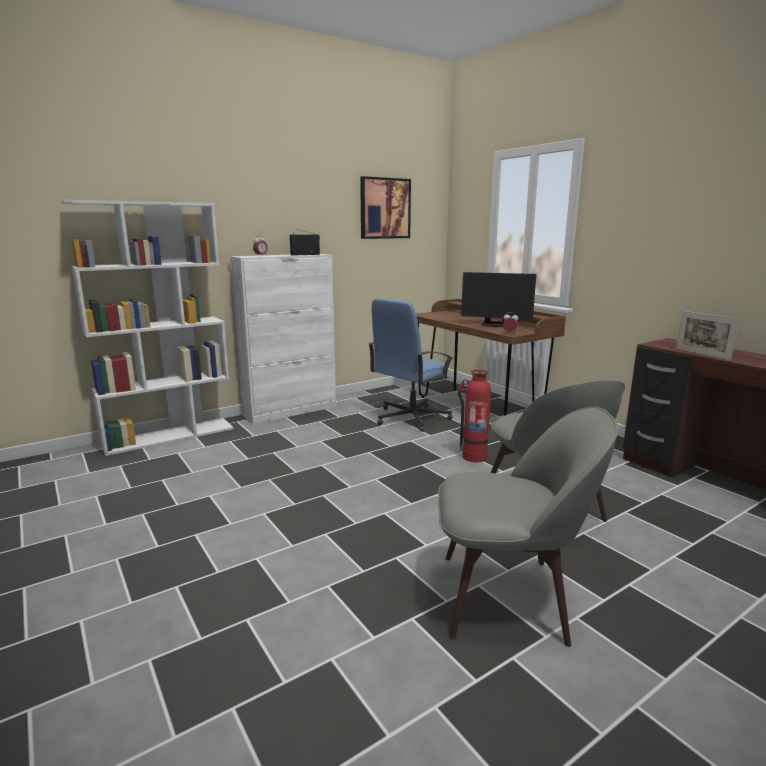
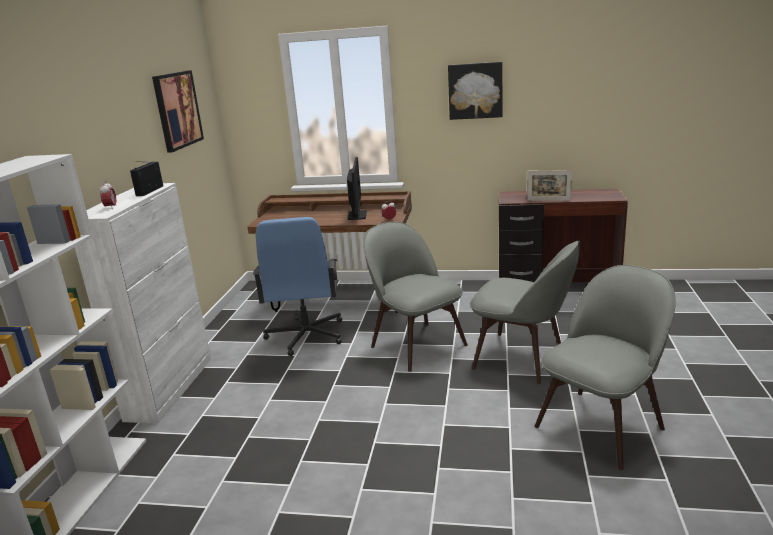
camera: 45 degrees left, 5 degrees up
fire extinguisher [458,370,491,462] -> grey chair [363,222,468,372]
monitor [461,272,536,327] -> monitor turned 60 degrees counterclockwise [347,157,367,220]
none -> picture [448,62,502,120]

